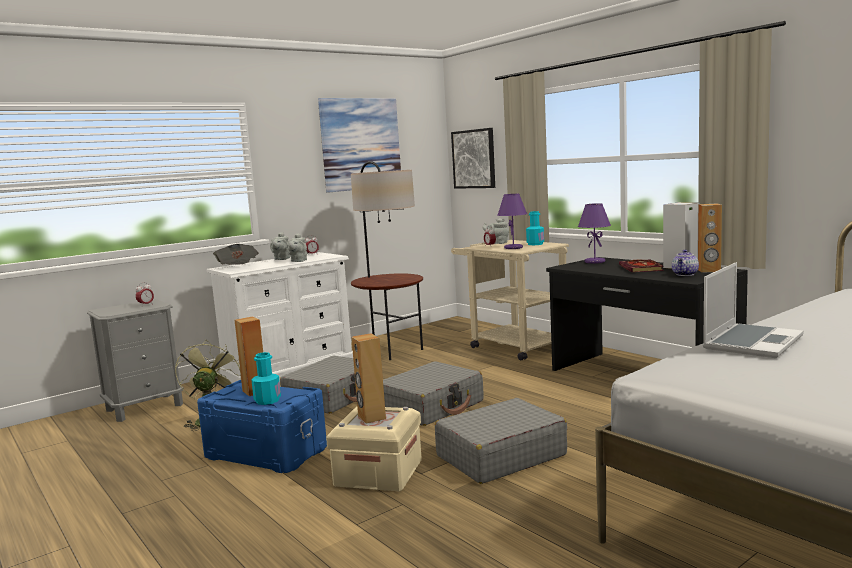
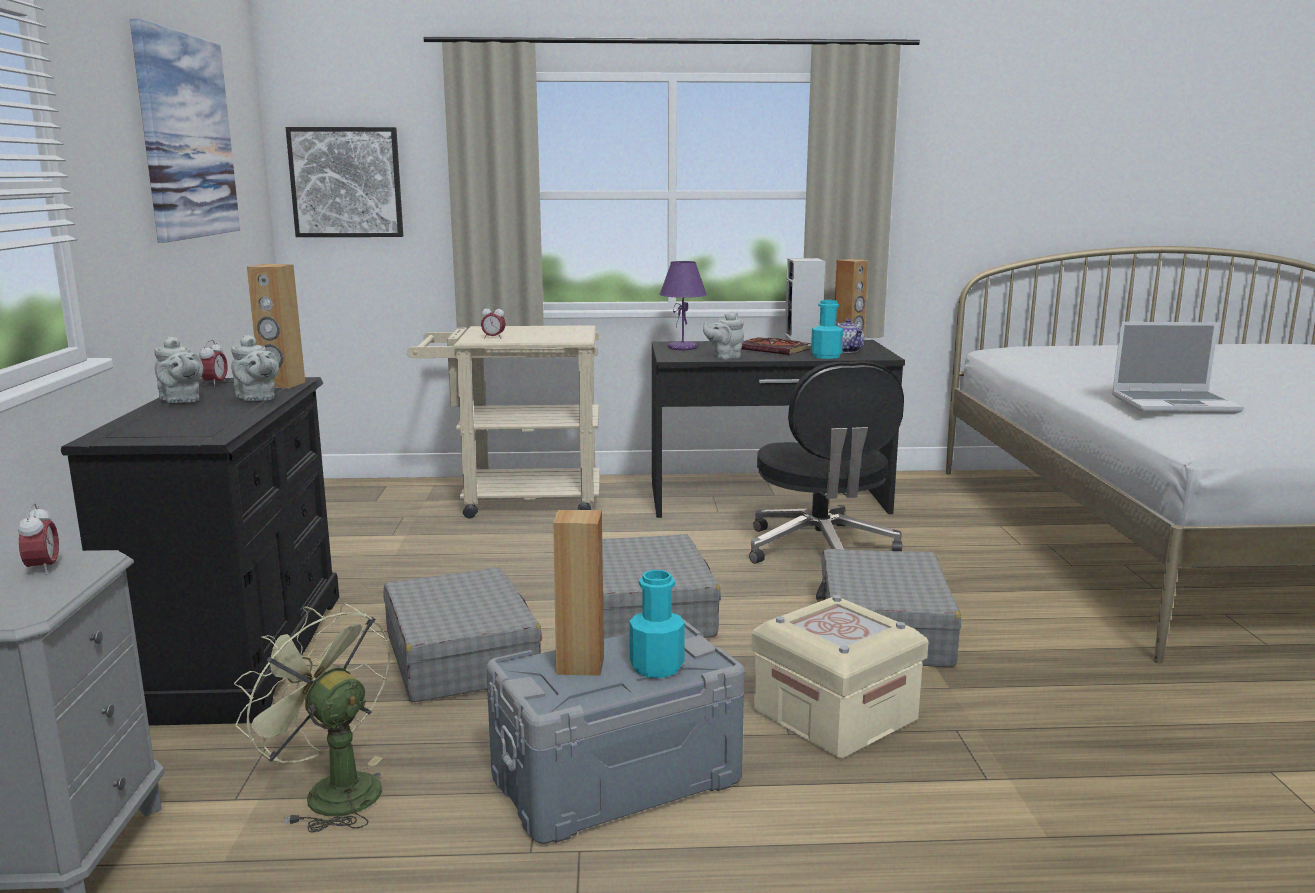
camera: 55 degrees left, 5 degrees up
blue storage box [197,380,327,473] -> grey storage box [486,619,745,844]
white dresser [206,252,353,383] -> black dresser [61,377,339,726]
newspaper [213,244,259,265] -> none
floor lamp [351,161,423,360] -> none
brown speaker [351,333,386,424] -> brown speaker moved to [247,264,305,388]
grey teapot [482,218,509,244] -> grey teapot moved to [703,313,744,360]
purple table lamp [498,194,527,249] -> none
turquoise bottle [526,211,544,245] -> turquoise bottle moved to [811,300,843,359]
laptop [703,262,804,358] -> laptop turned 105 degrees clockwise [1112,322,1243,414]
none -> black office chair [749,361,904,564]

